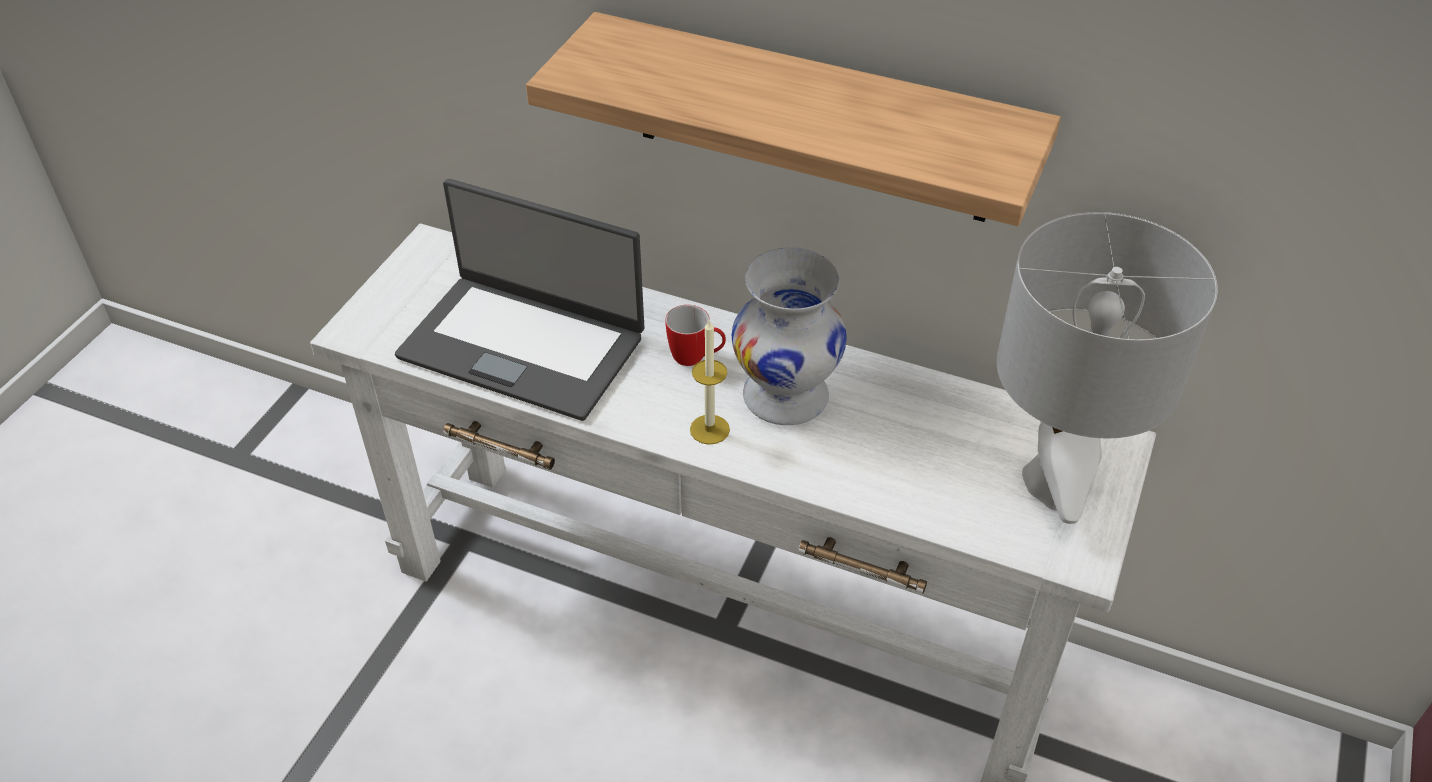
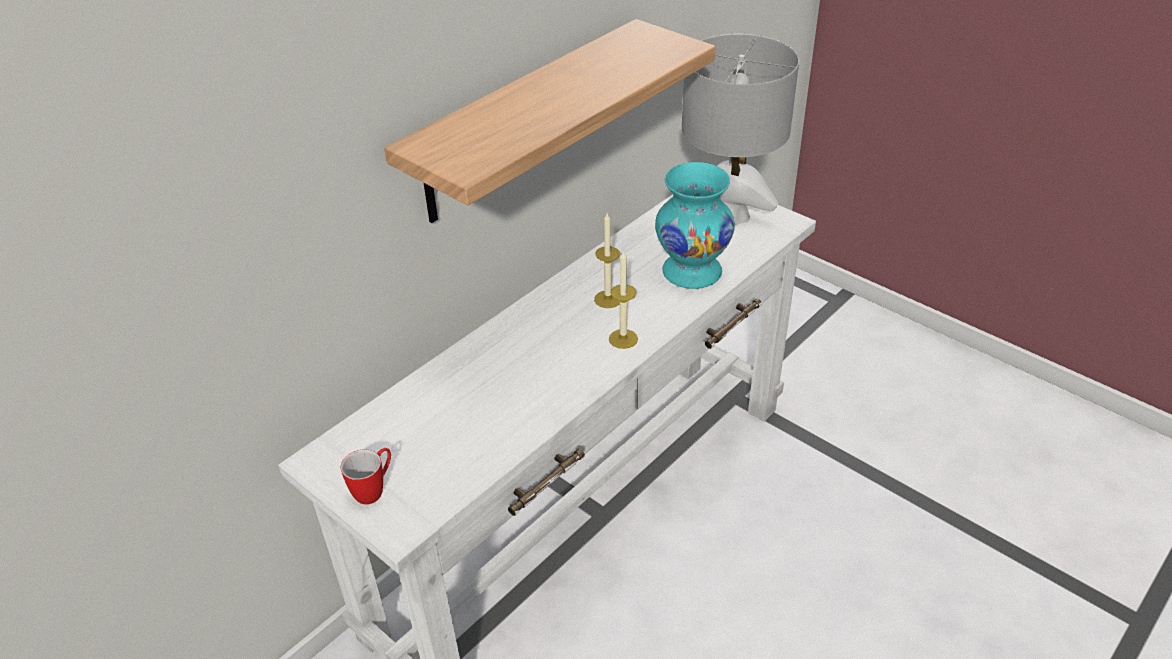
camera: 70 degrees left, 5 degrees down
laptop [395,179,644,421] -> none
mug [665,305,726,366] -> mug moved to [341,448,391,504]
white vase [732,247,847,425] -> candle [594,213,620,308]
none -> turquoise vase [655,162,735,289]

